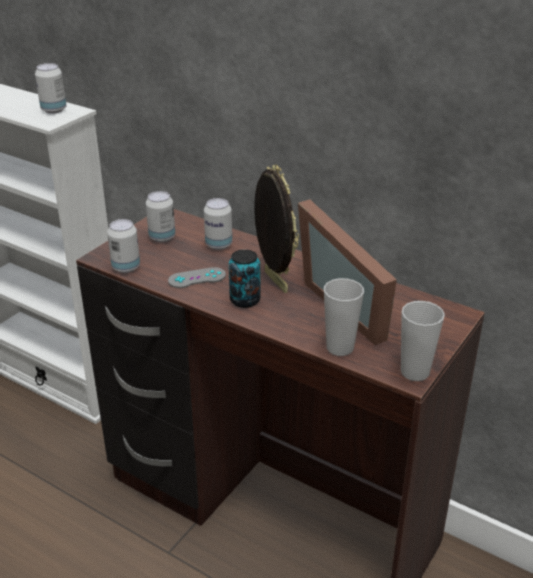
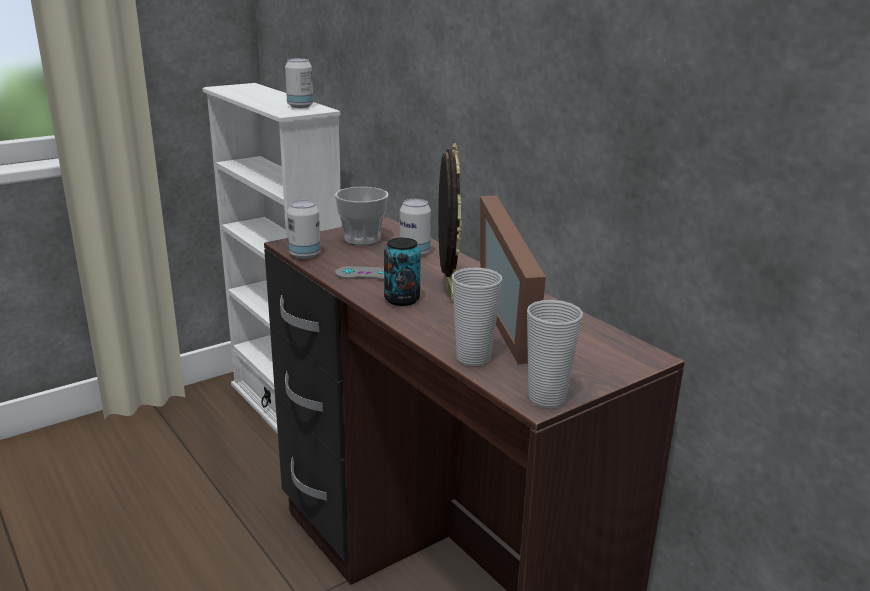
camera: 20 degrees right, 10 degrees down
can [146,191,175,242] -> cup [335,187,388,245]

